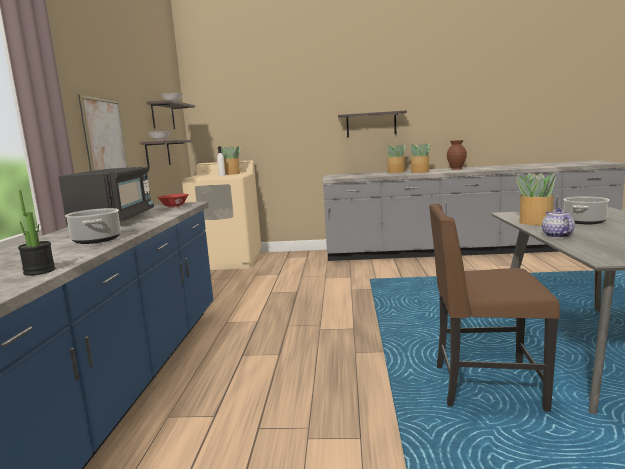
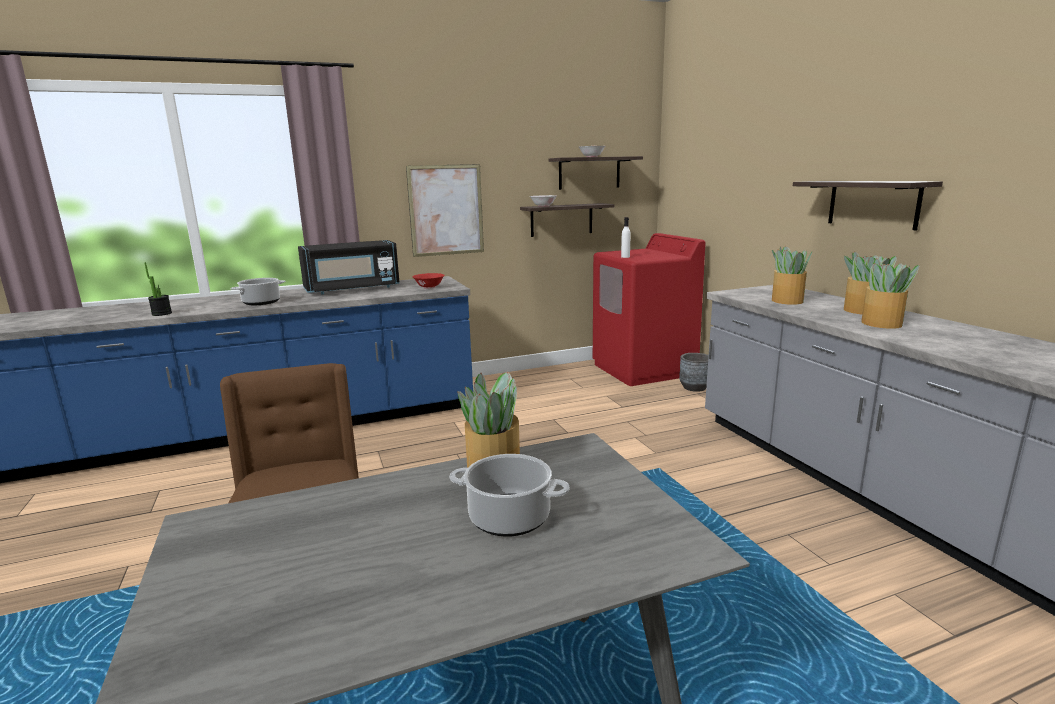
camera: 65 degrees right, 5 degrees up
beige washing machine [182,160,261,270] -> red washing machine [593,233,706,386]
potted plant [221,146,241,175] -> potted plant moved to [772,246,813,305]
brown vase [447,140,467,170] -> none
teapot [542,208,575,238] -> none
none -> grey planter [679,353,709,392]

